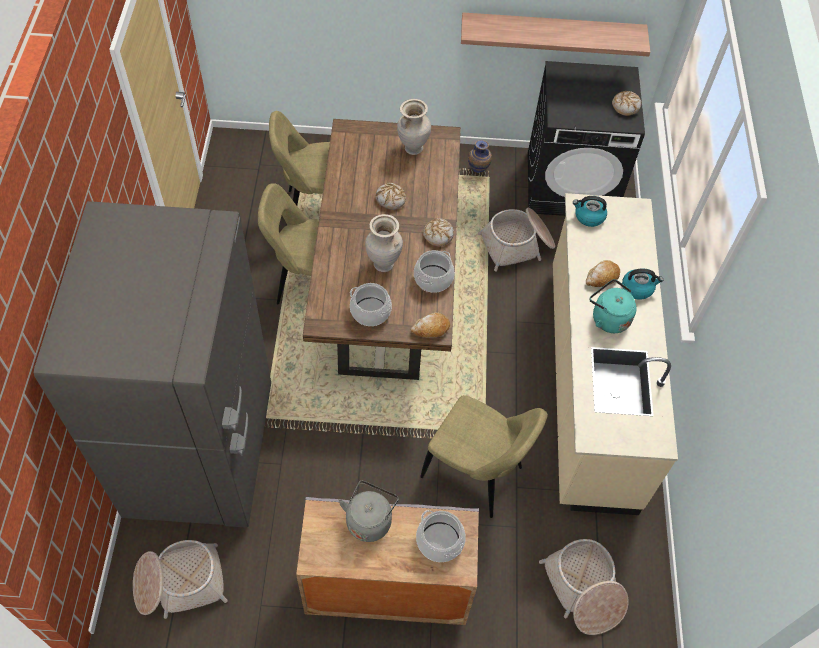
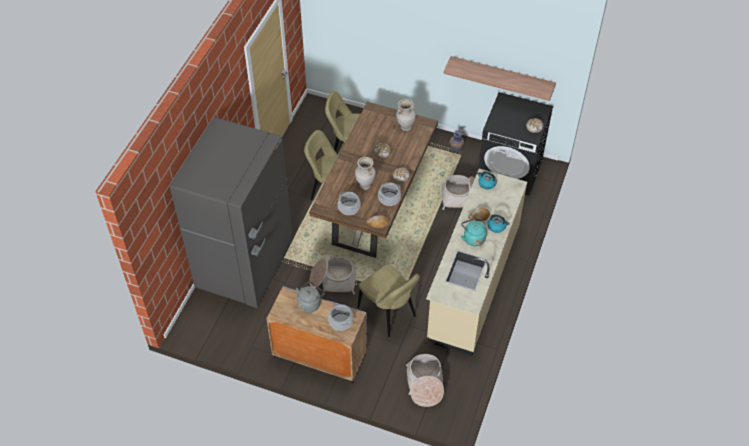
camera: 20 degrees right, 5 degrees down
basket [133,540,227,619] -> basket moved to [310,257,356,295]

